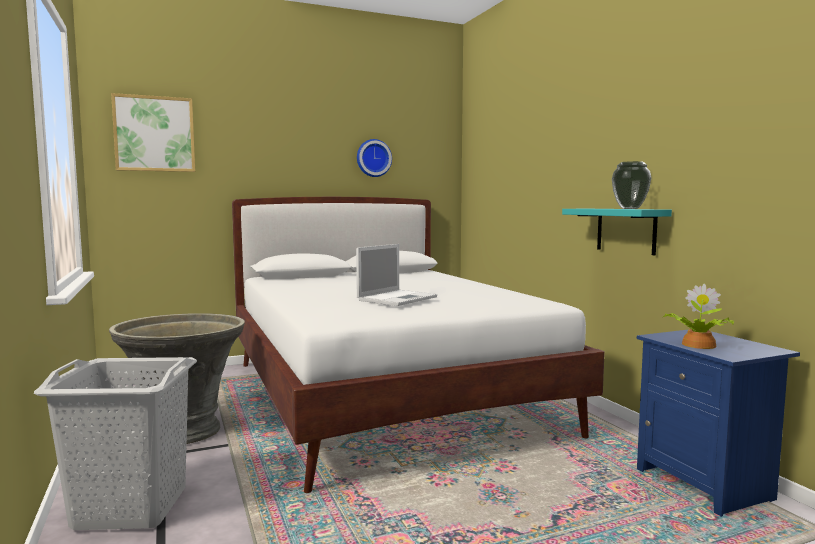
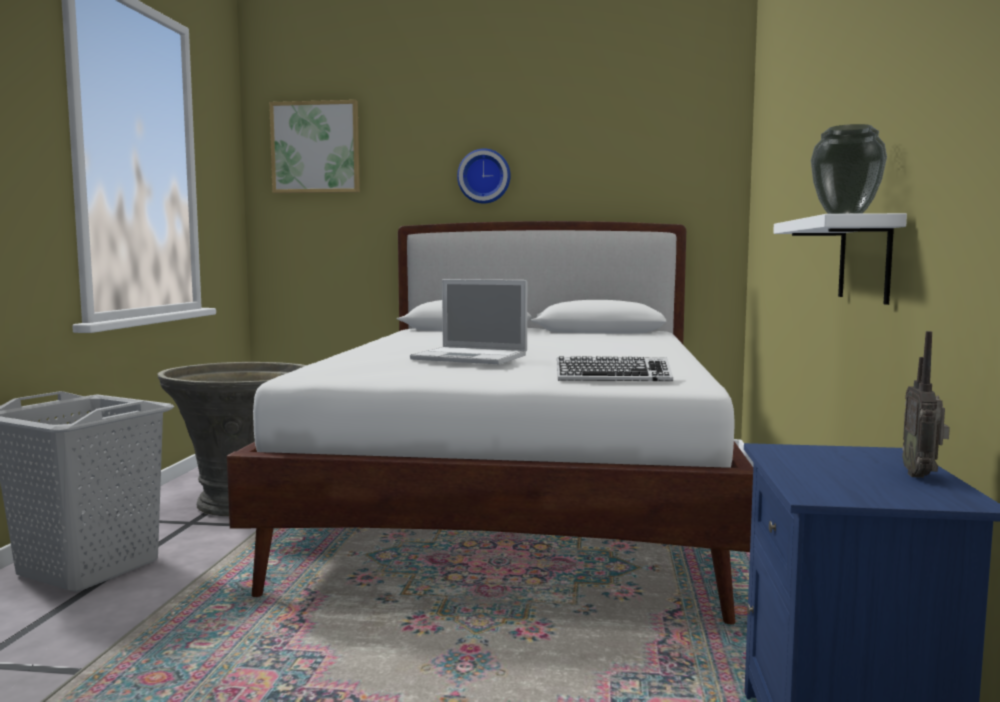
camera: 30 degrees right, 0 degrees up
laptop [356,244,437,306] -> laptop turned 45 degrees clockwise [410,279,527,364]
wall clock [357,139,392,177] -> wall clock moved to [457,148,511,204]
turquoise shelf [562,209,672,255] -> white shelf [773,213,907,305]
potted plant [662,284,734,349] -> none
none -> keyboard [557,356,673,381]
none -> radio [902,331,950,478]

